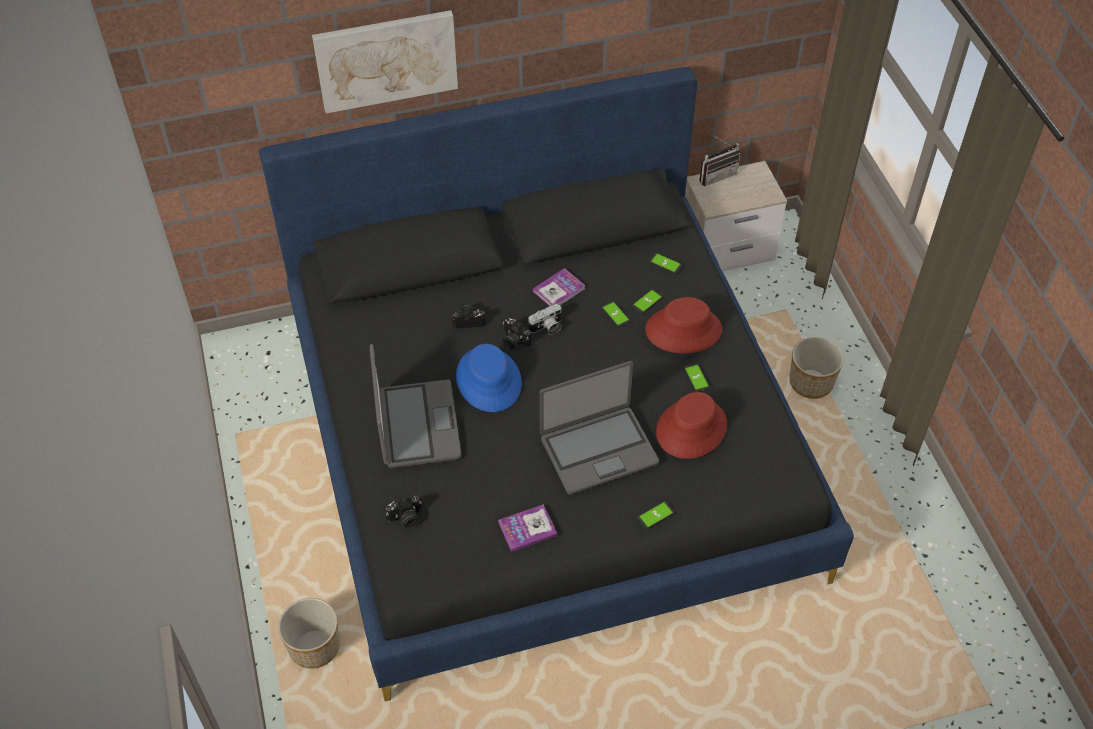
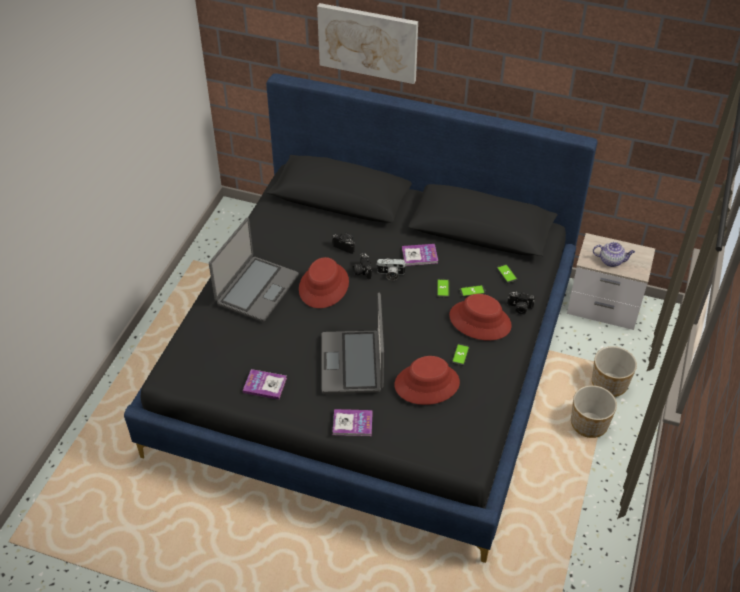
camera: 35 degrees right, 5 degrees down
planter [278,598,340,669] -> planter moved to [592,346,637,397]
camera [385,496,422,528] -> camera moved to [507,292,535,315]
blue hat [456,344,522,412] -> red hat [299,257,349,308]
laptop [540,361,659,495] -> laptop turned 75 degrees clockwise [321,292,384,394]
phone [637,501,675,529] -> book [332,409,373,436]
radio [699,134,741,186] -> none
none -> teapot [593,242,635,267]

